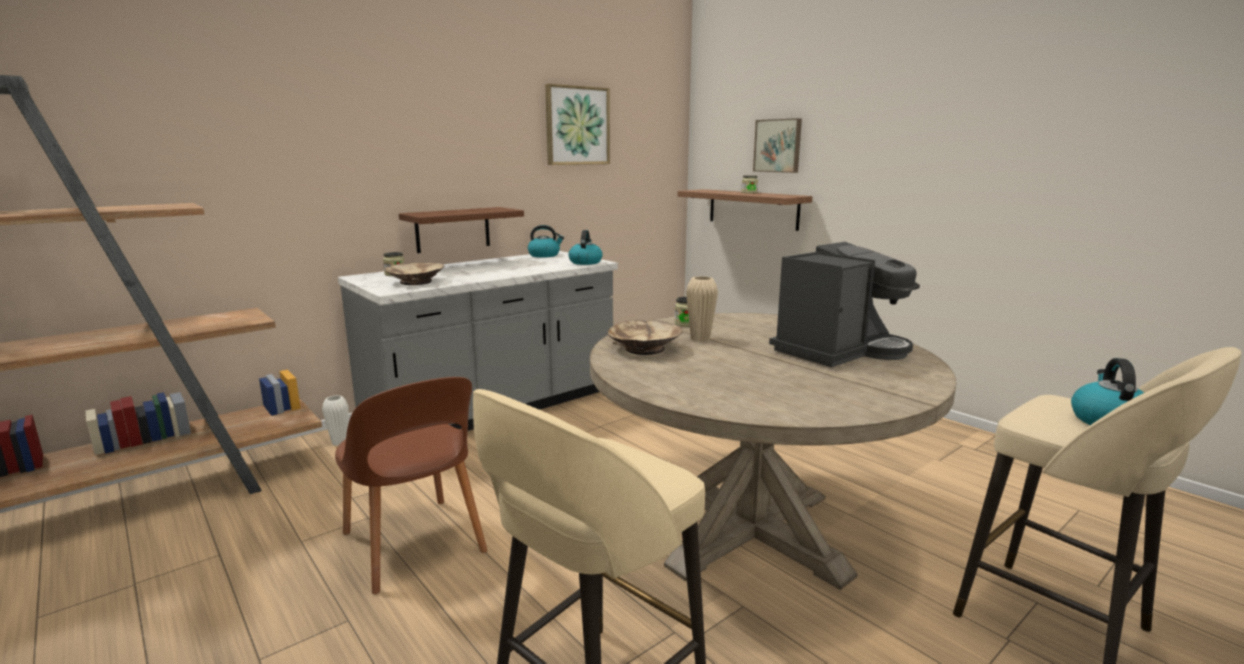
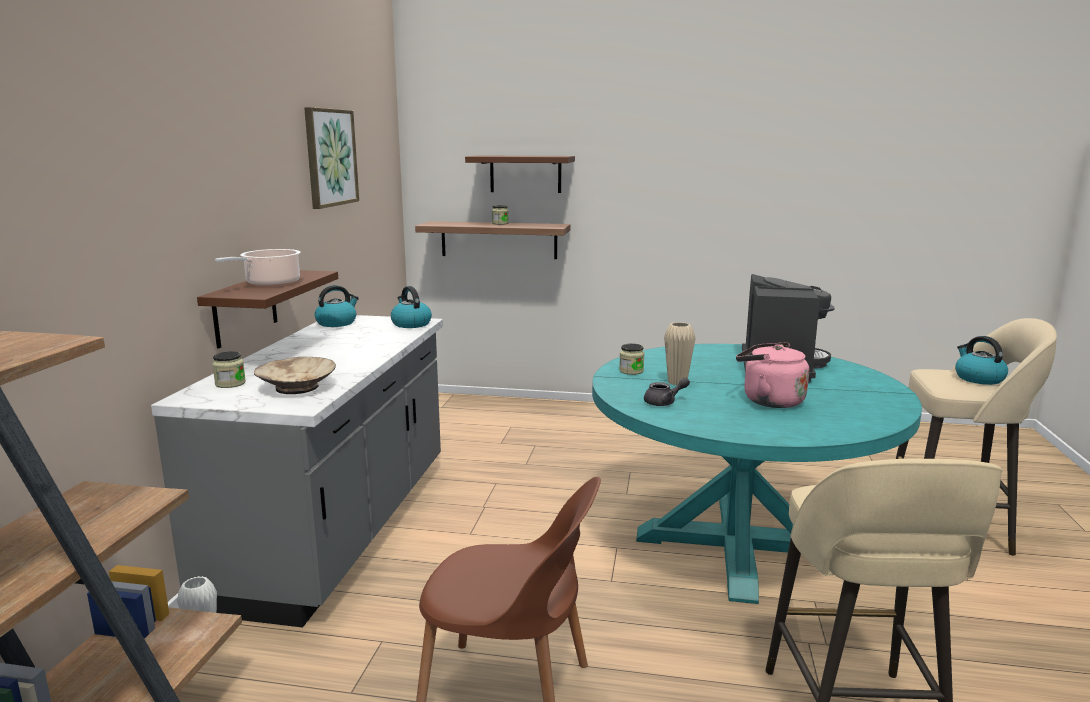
camera: 40 degrees left, 0 degrees up
beige dining table [590,313,956,590] -> turquoise dining table [592,344,922,604]
beige bowl [608,320,683,355] -> grey teapot [644,377,690,406]
picture [753,118,802,173] -> brown shelf [465,156,575,193]
none -> cooking pot [215,249,301,287]
none -> pink kettle [736,342,809,408]

